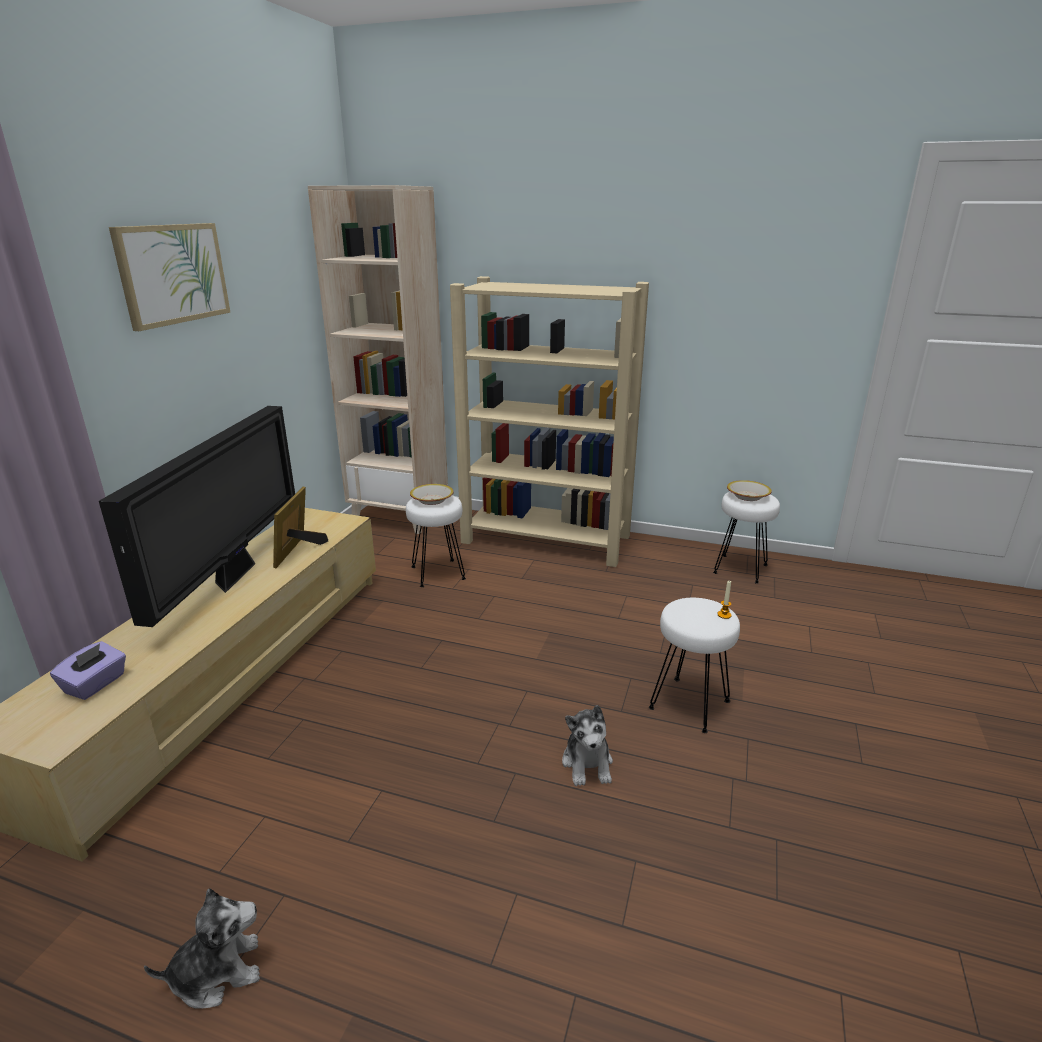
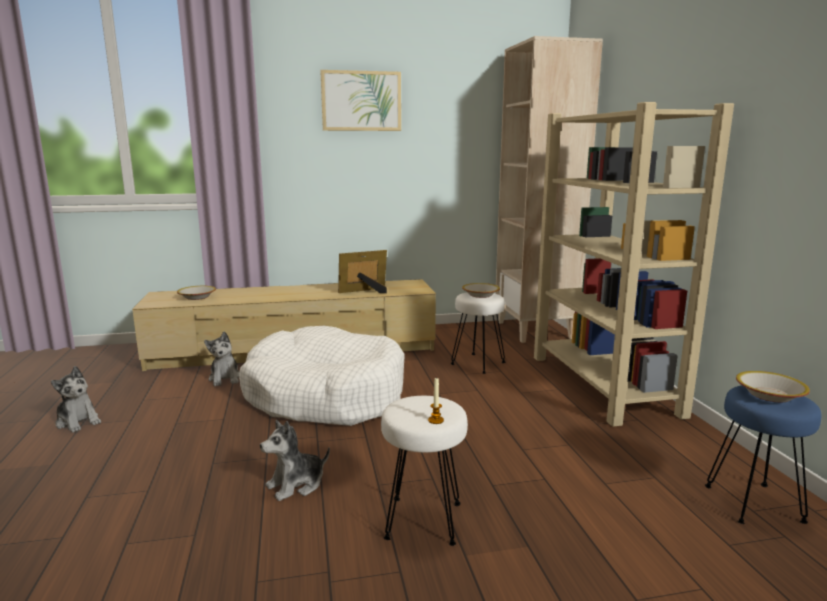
camera: 60 degrees right, 10 degrees down
purple tissue box [50,641,126,700] -> bowl [177,286,216,300]
television [99,406,295,627] -> none
white stool [713,491,780,584] -> blue stool [705,385,821,524]
none -> plush toy [204,331,240,386]
none -> white dog bed [239,326,405,426]

